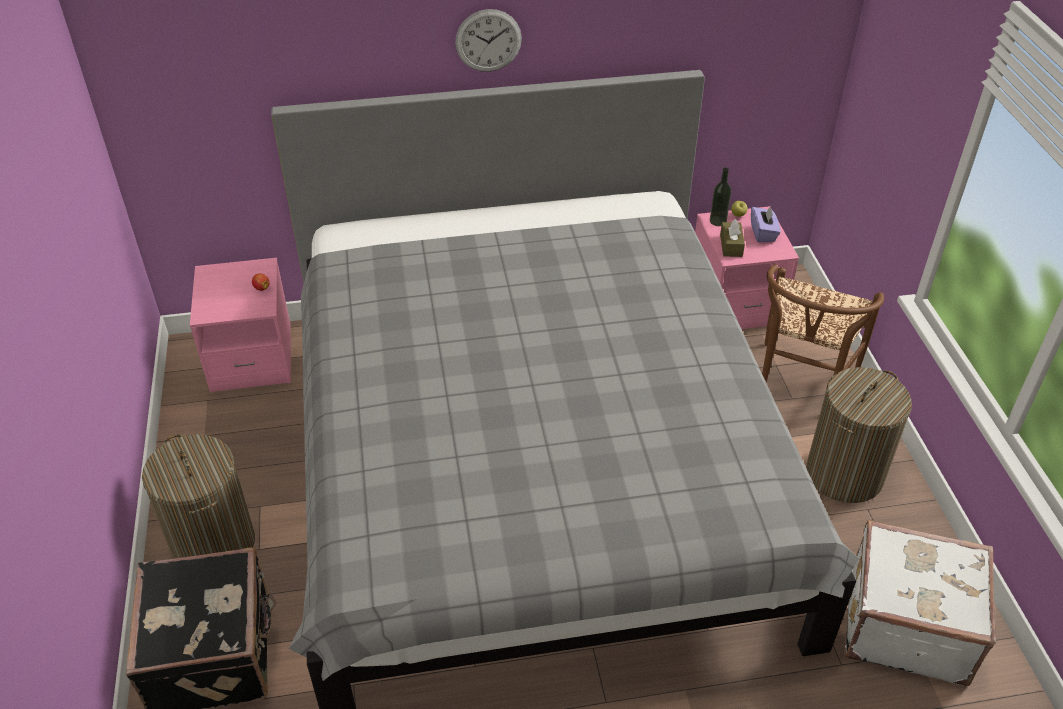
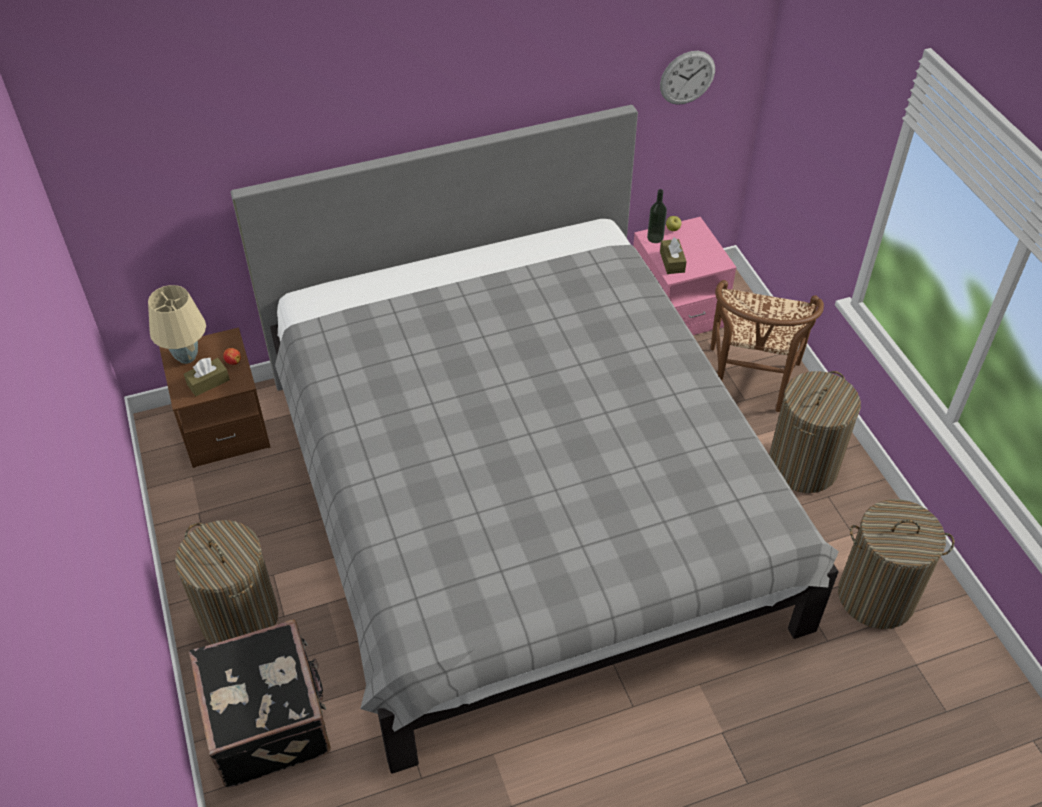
camera: 10 degrees left, 5 degrees up
pink nightstand [190,258,291,392] -> brown nightstand [159,327,271,468]
wall clock [455,9,522,72] -> wall clock moved to [660,51,715,105]
purple tissue box [751,206,781,242] -> none
white suitcase [844,520,996,686] -> laundry basket [838,499,955,629]
none -> beige table lamp [148,285,206,364]
none -> brown tissue box [184,358,230,396]

